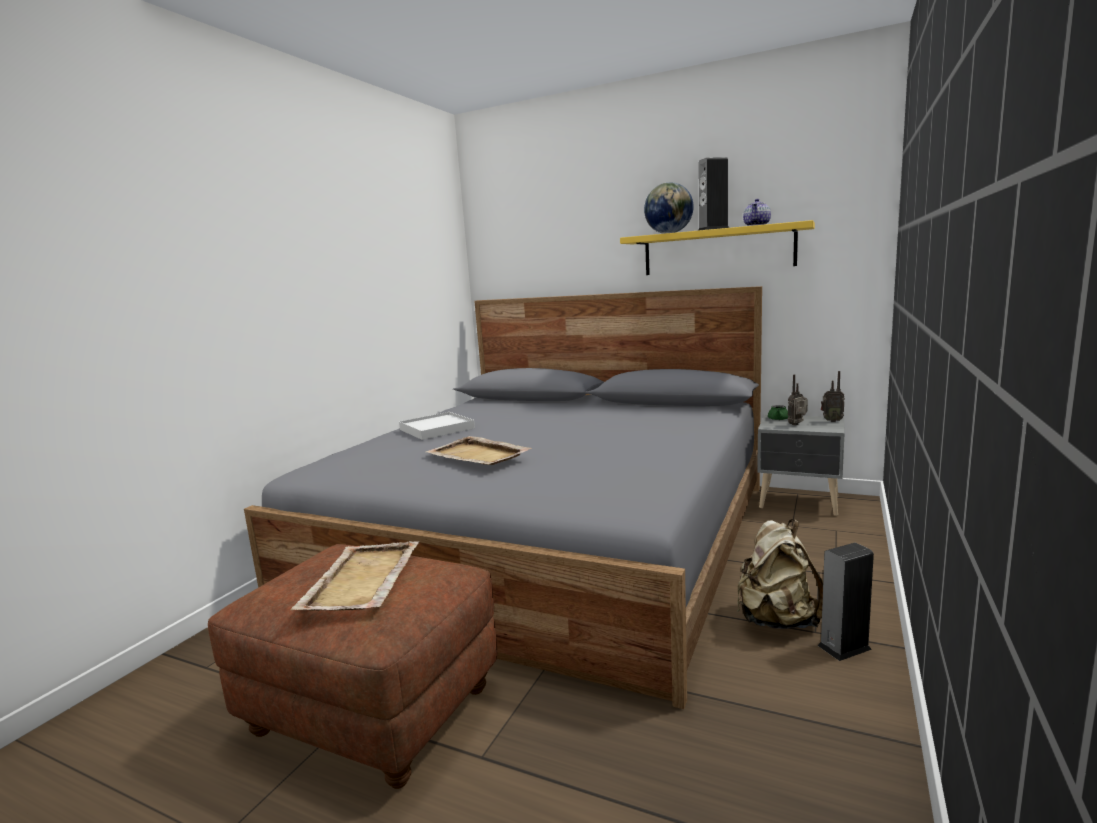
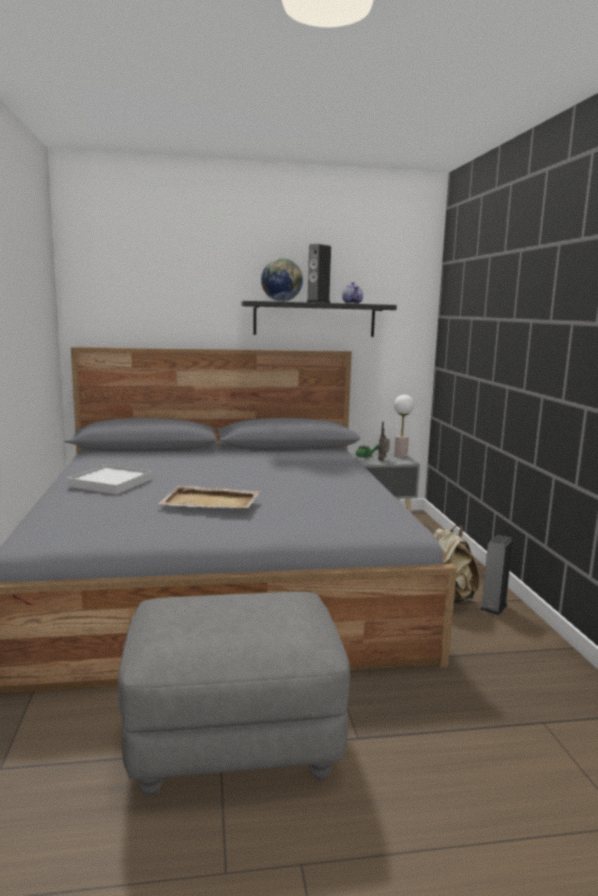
camera: 35 degrees left, 0 degrees up
brown ottoman [208,544,498,789] -> grey ottoman [118,591,350,797]
beige tray [290,541,419,611] -> none
yellow shelf [620,220,815,275] -> black shelf [241,301,397,337]
radio [821,371,845,422] -> table lamp [394,395,414,458]

